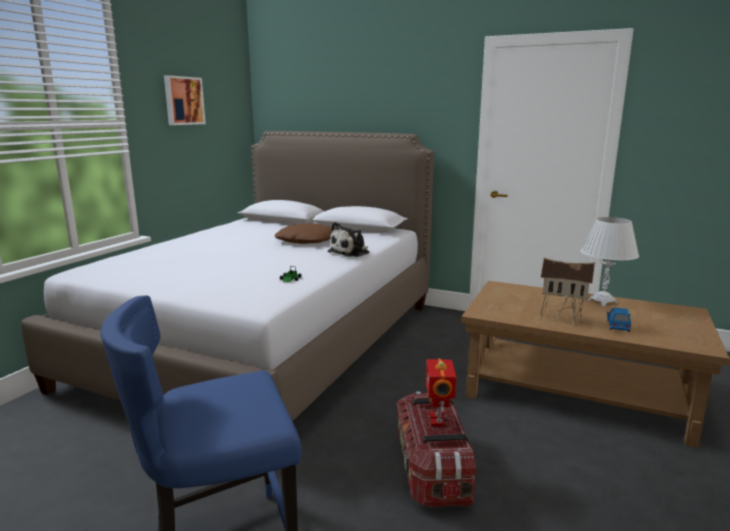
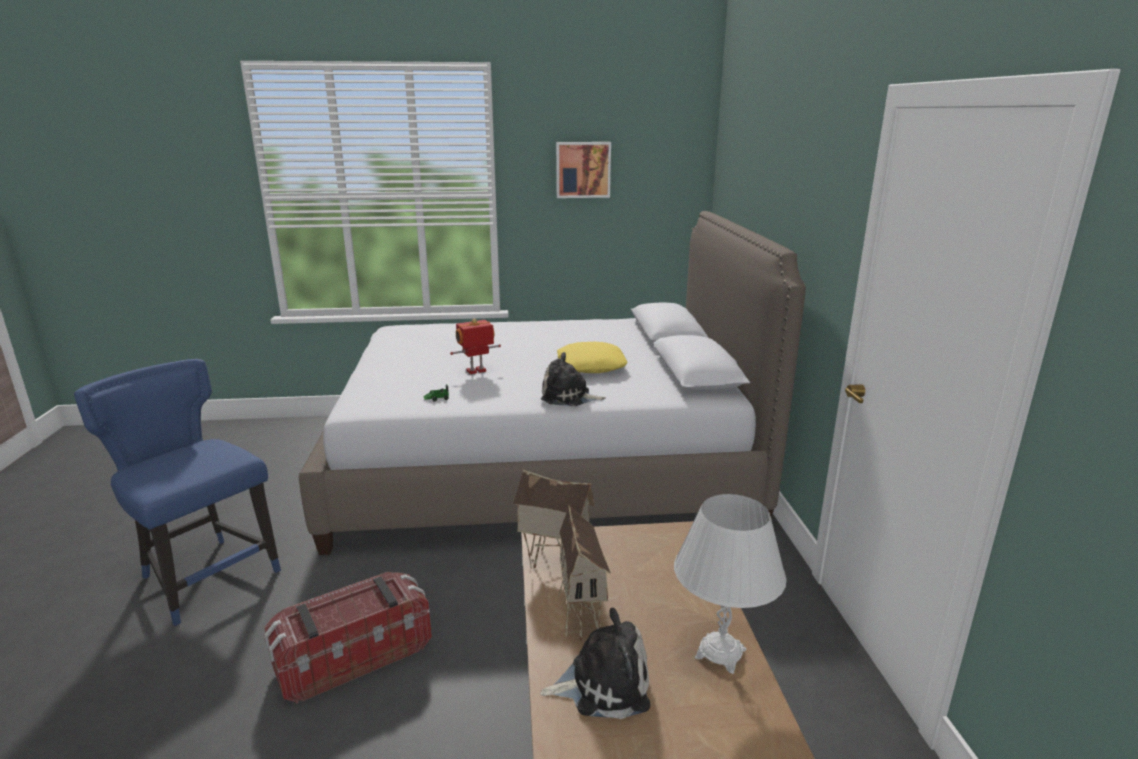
camera: 60 degrees right, 5 degrees up
brown pillow [274,224,332,244] -> yellow pillow [557,342,628,373]
toy robot [426,359,457,427] -> toy robot moved to [450,319,501,374]
blue toy car [607,307,631,332] -> plush toy [540,608,650,719]
none -> toy house [513,469,595,569]

